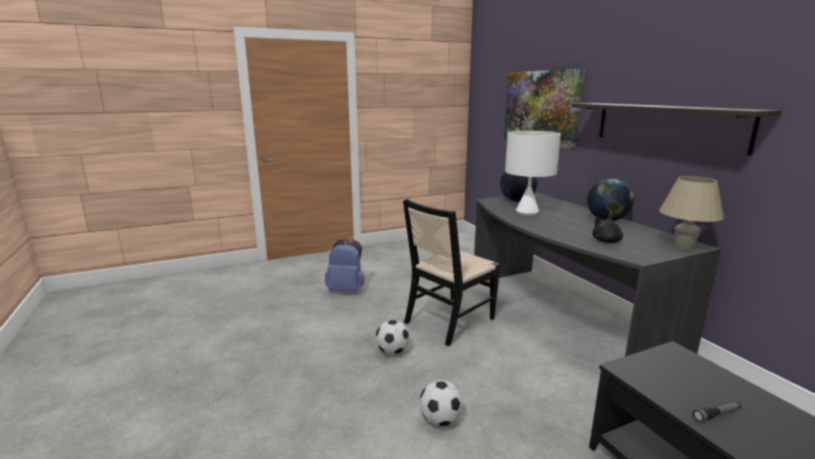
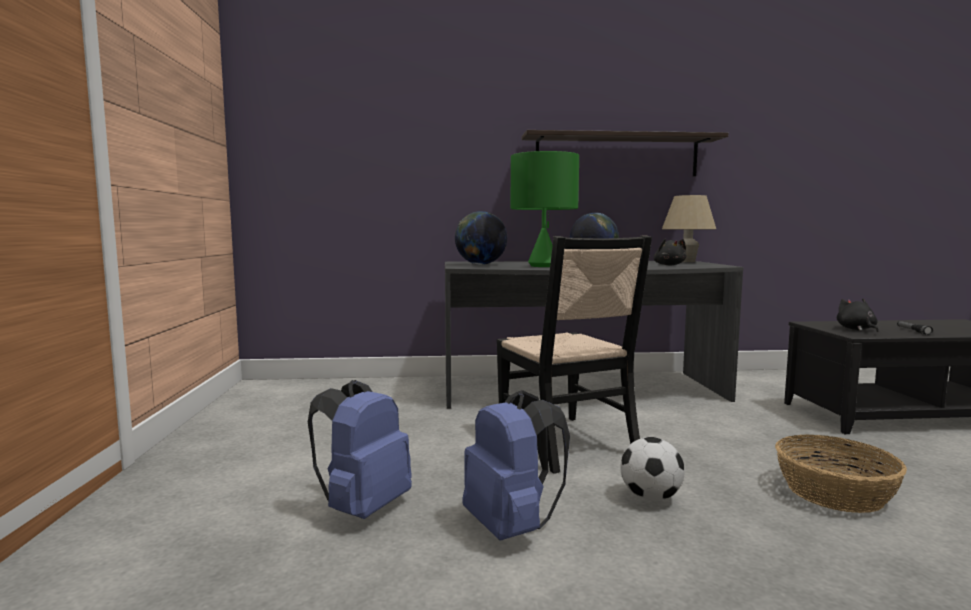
camera: 70 degrees left, 10 degrees down
football [420,380,463,426] -> basket [775,435,907,513]
picture [504,69,585,150] -> none
white table lamp [505,131,561,216] -> green table lamp [511,151,579,267]
none -> blue backpack [462,390,570,541]
none -> black plush toy [837,299,878,332]

